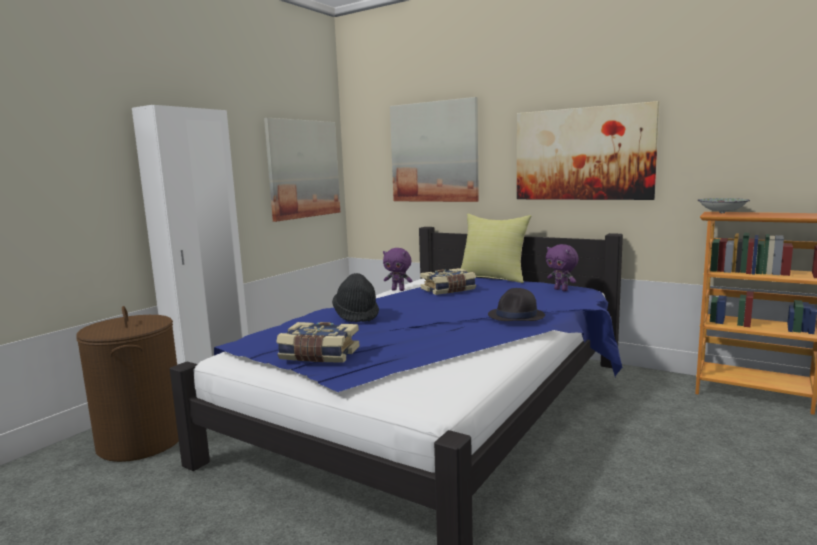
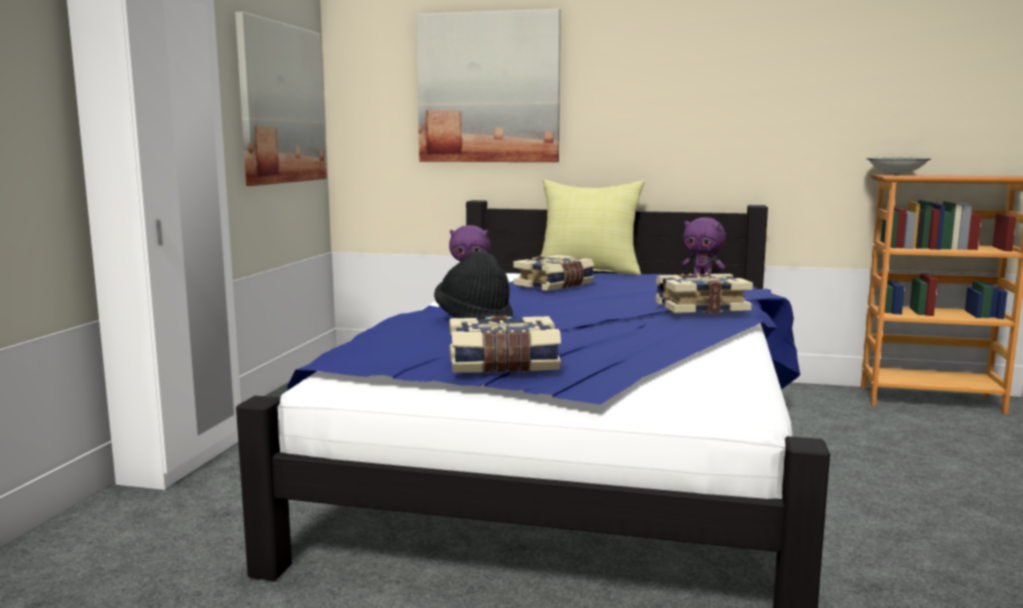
camera: 20 degrees left, 0 degrees up
brown laundry basket [76,306,179,462] -> none
black hat [488,288,545,321] -> book [655,273,753,314]
picture [517,101,660,200] -> none

